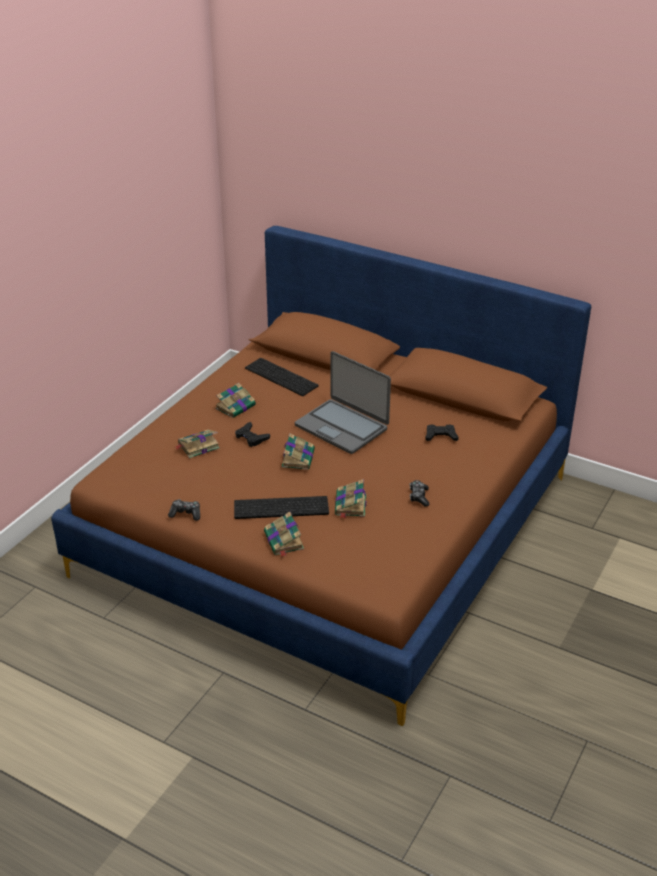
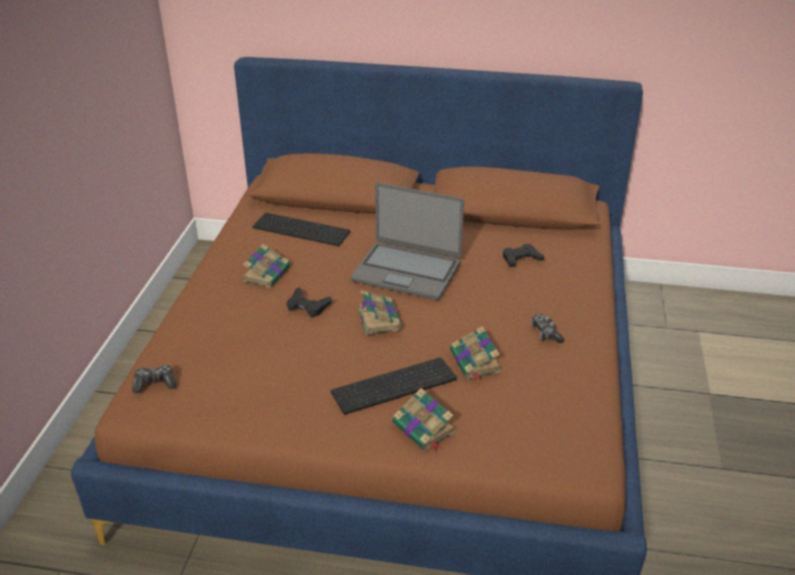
camera: 20 degrees left, 0 degrees up
game controller [168,499,200,521] -> game controller moved to [132,364,177,393]
book [175,430,220,458] -> none

